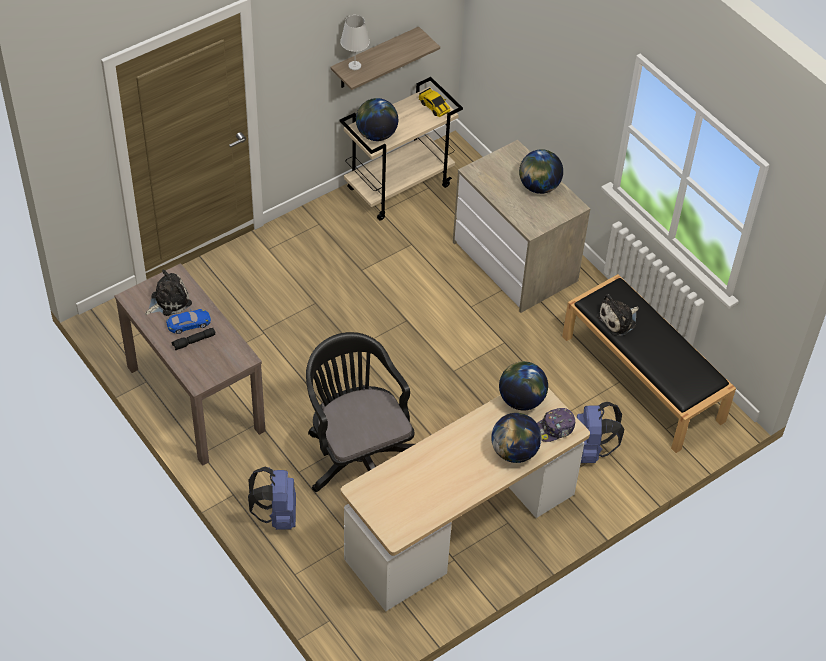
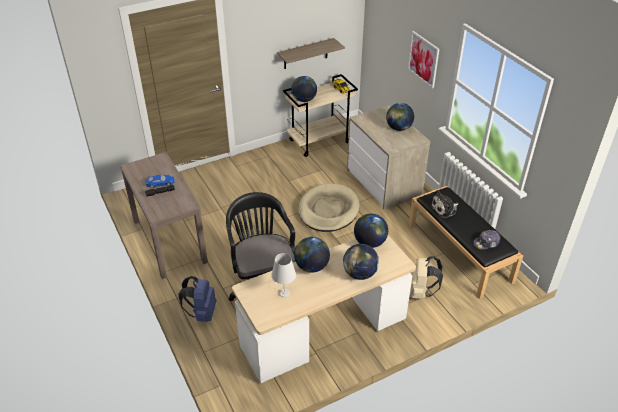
camera: 10 degrees right, 10 degrees down
plush toy [145,270,192,316] -> none
white table lamp [340,15,370,70] -> white table lamp moved to [271,253,296,297]
cap [537,408,575,442] -> cap moved to [473,230,500,250]
blue backpack [577,402,624,463] -> beige backpack [409,256,443,299]
none -> globe [294,237,330,273]
none -> beige dog bed [298,183,360,232]
none -> picture [408,31,439,88]

